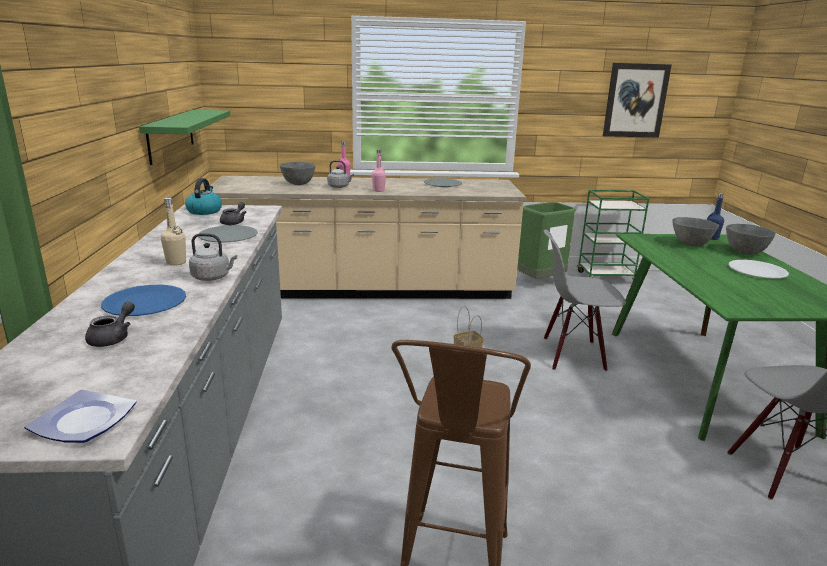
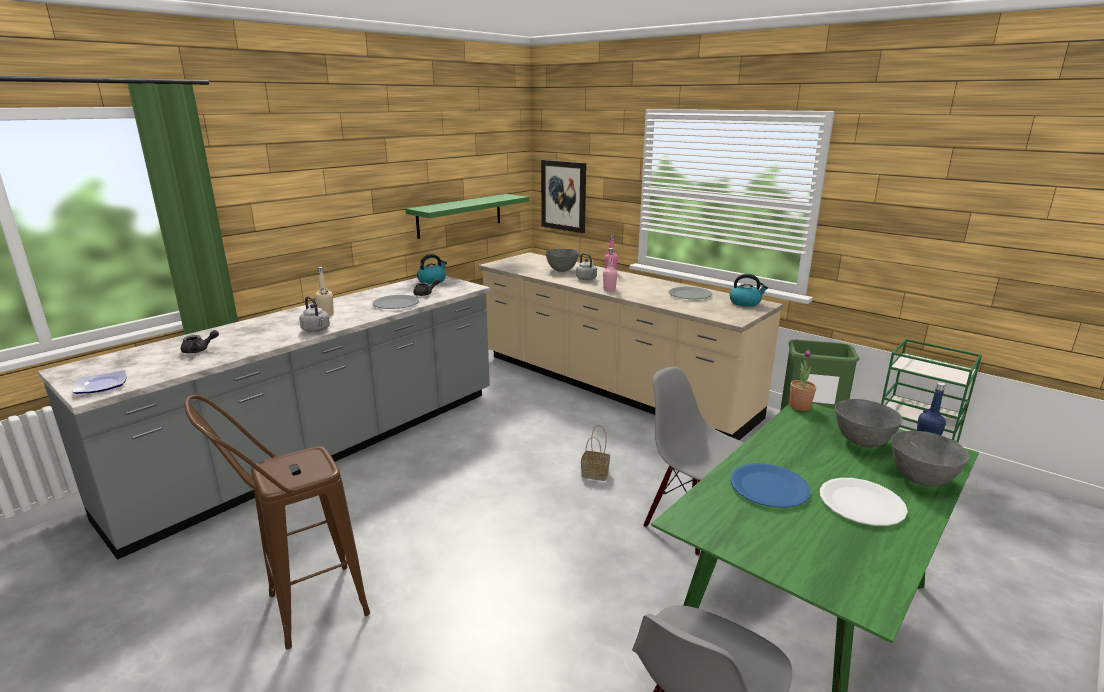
camera: 45 degrees right, 0 degrees up
blue plate [101,285,186,316] -> blue plate moved to [730,463,810,508]
picture [603,63,672,137] -> picture moved to [541,160,586,233]
none -> kettle [729,274,768,307]
none -> potted plant [790,350,816,411]

